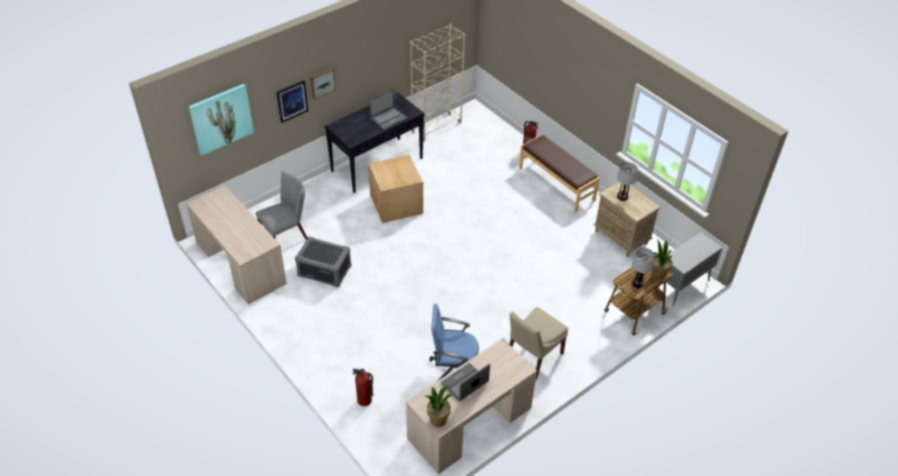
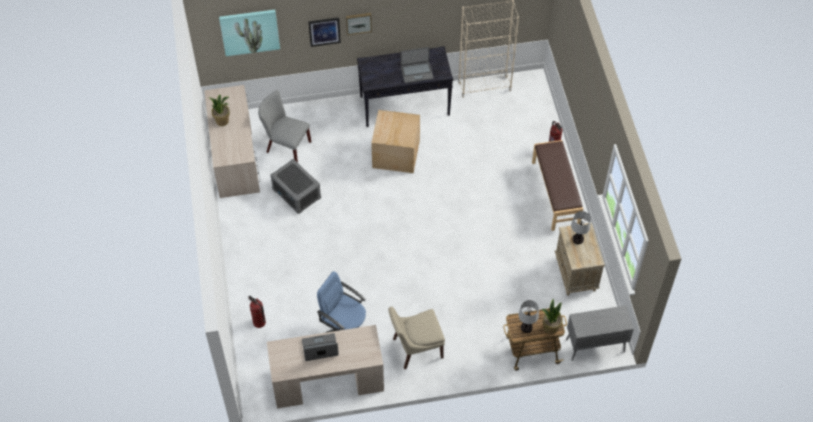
camera: 30 degrees right, 10 degrees up
grey chair [256,171,307,240] -> grey chair turned 150 degrees counterclockwise [258,90,311,162]
potted plant [424,385,454,427] -> potted plant moved to [209,95,230,126]

